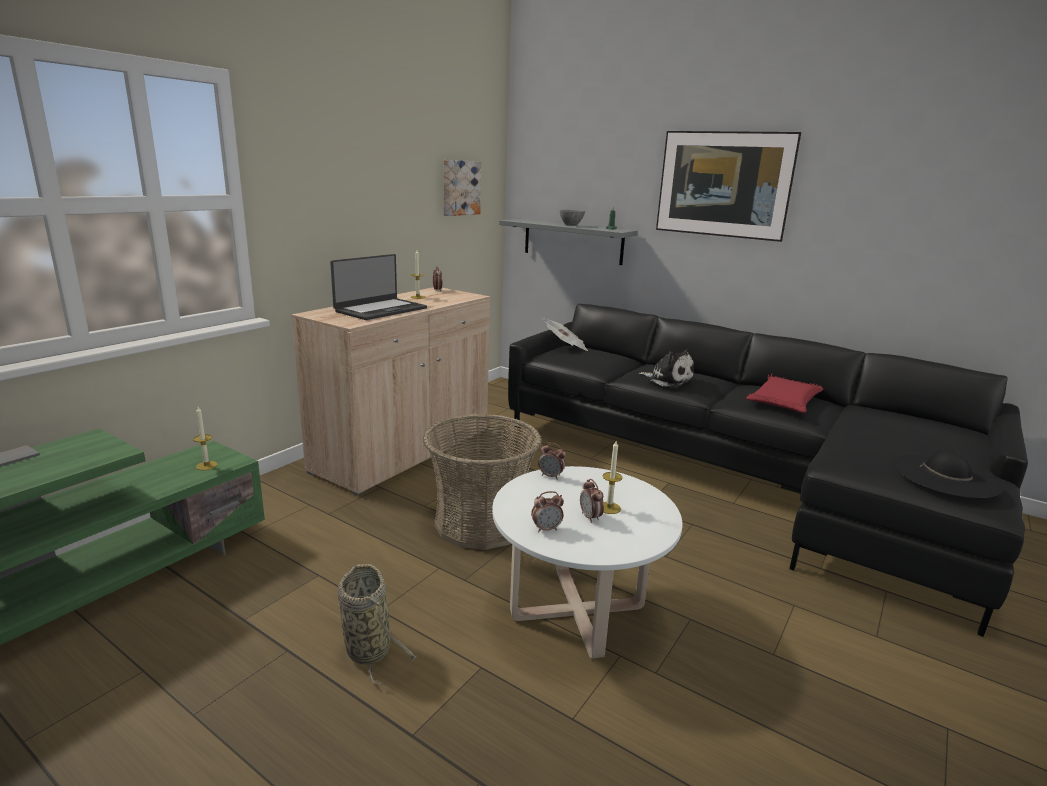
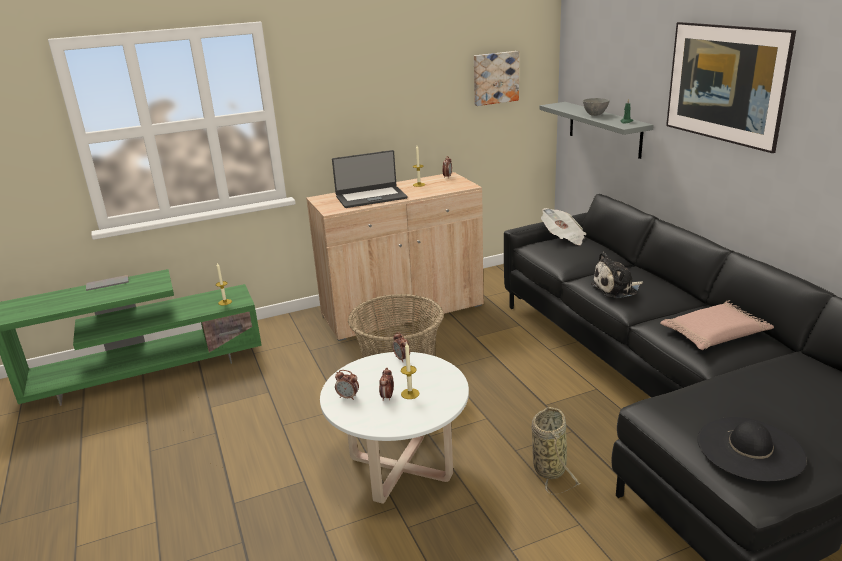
camera: 35 degrees right, 5 degrees up
basket [337,564,417,685] -> basket moved to [532,407,580,495]
plush toy [639,349,694,388] -> plush toy turned 90 degrees clockwise [591,252,643,298]
red pillow [746,374,823,413] -> beige pillow [660,300,774,350]

